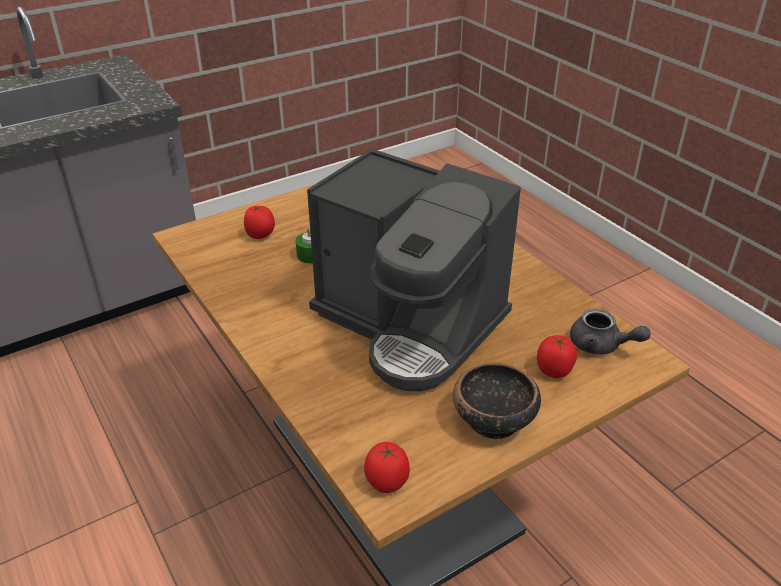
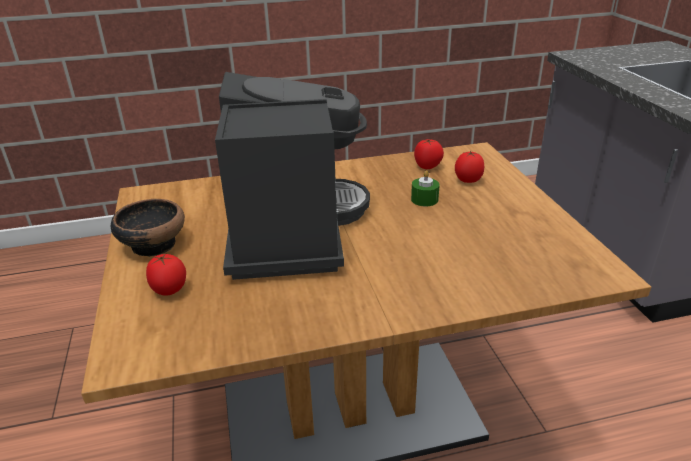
camera: 110 degrees right, 5 degrees down
coffee machine [307,149,521,391] -> coffee machine turned 120 degrees clockwise [215,72,370,280]
tomato [364,442,410,493] -> tomato moved to [414,139,444,169]
grey teapot [570,309,651,355] -> none

